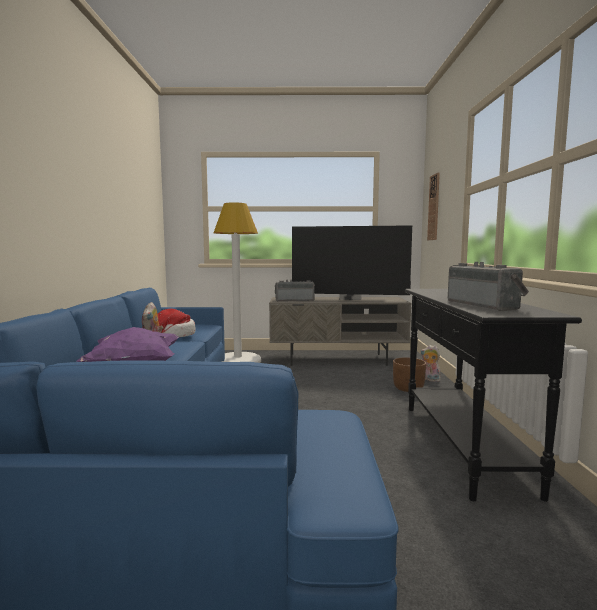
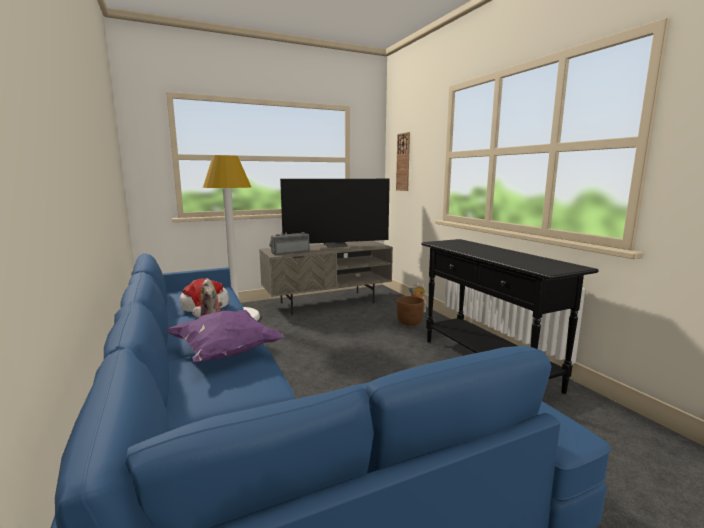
camera: 25 degrees left, 5 degrees up
radio [448,262,529,311] -> none

